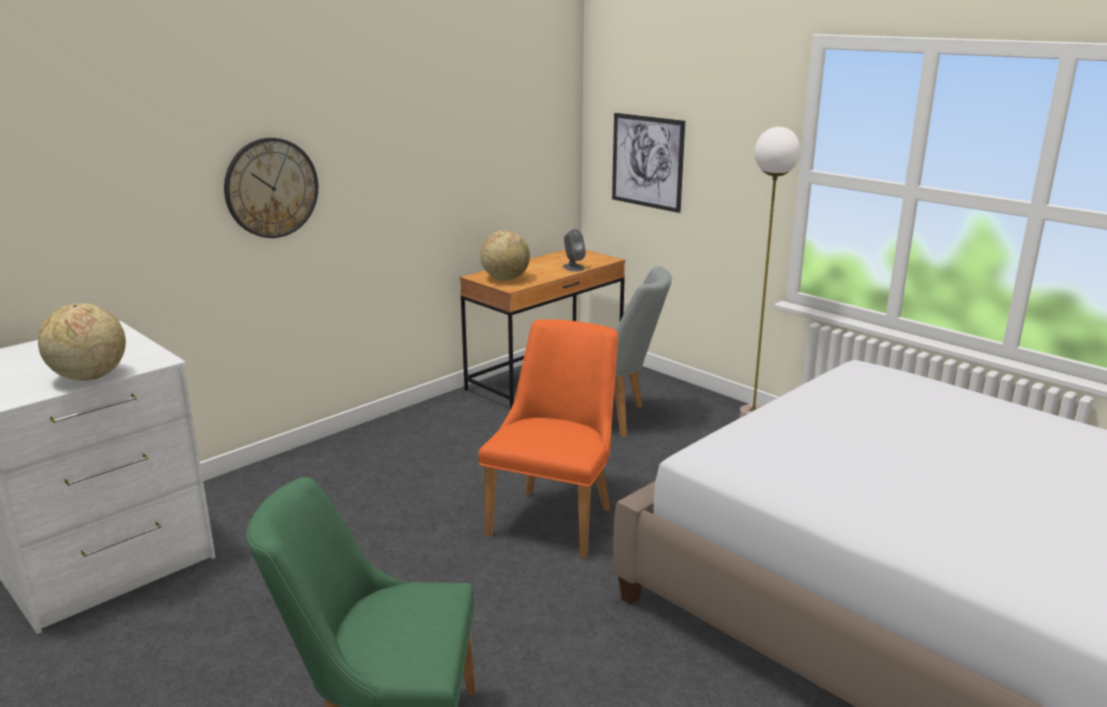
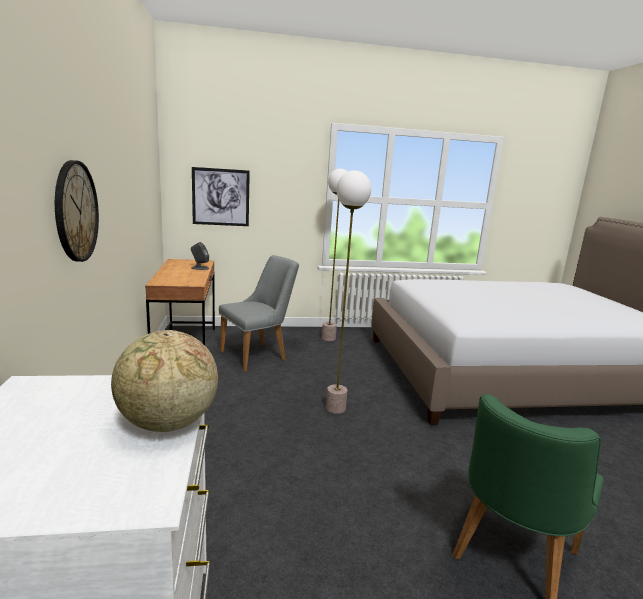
camera: 55 degrees left, 5 degrees down
orange chair [478,319,618,559] -> floor lamp [326,170,371,414]
globe [480,230,530,281] -> none

